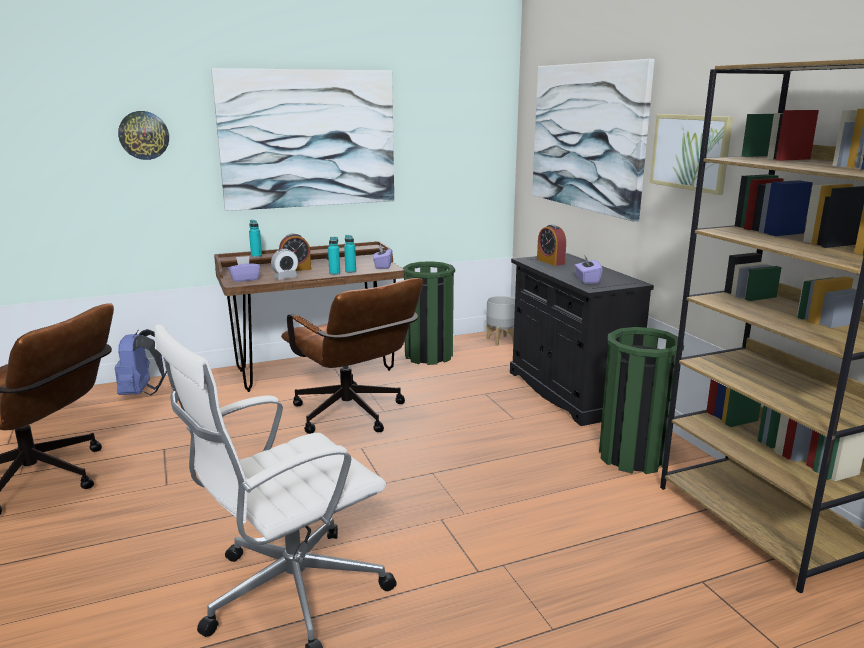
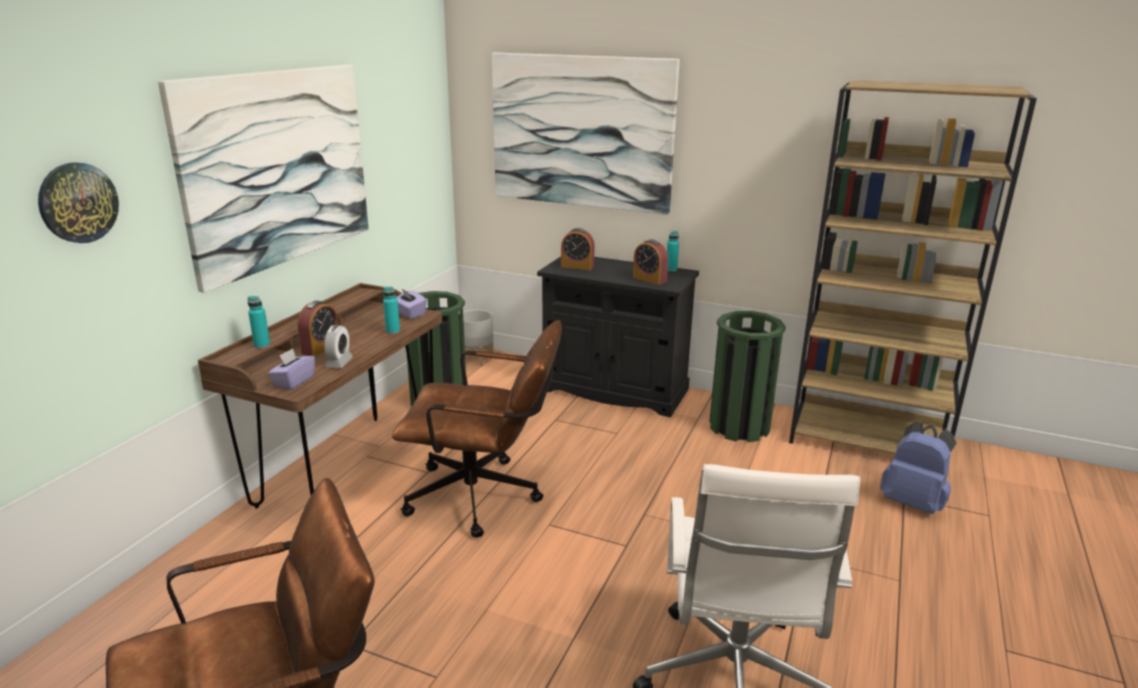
camera: 45 degrees left, 5 degrees up
blue backpack [115,329,167,396] -> blue backpack moved to [880,422,957,514]
turquoise bottle [328,237,340,275] -> turquoise bottle moved to [667,231,679,272]
purple tissue box [574,255,603,284] -> alarm clock [633,239,668,285]
picture [650,114,733,195] -> none

